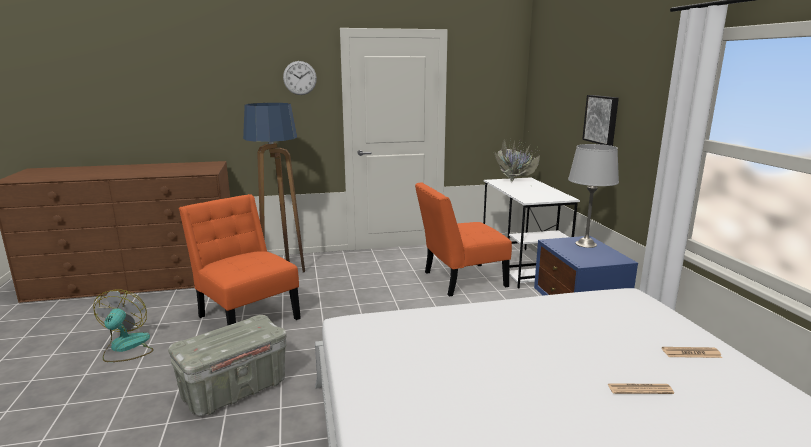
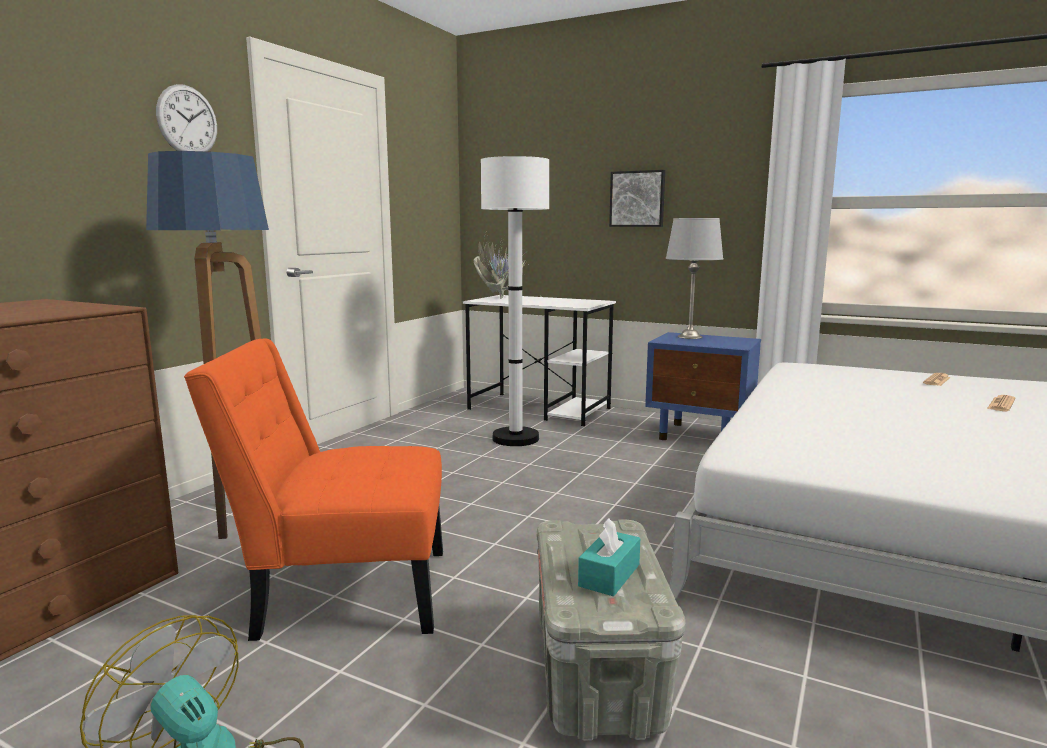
camera: 50 degrees left, 5 degrees down
orange chair [415,182,512,297] -> white floor lamp [481,156,549,446]
none -> turquoise tissue box [578,518,640,596]

